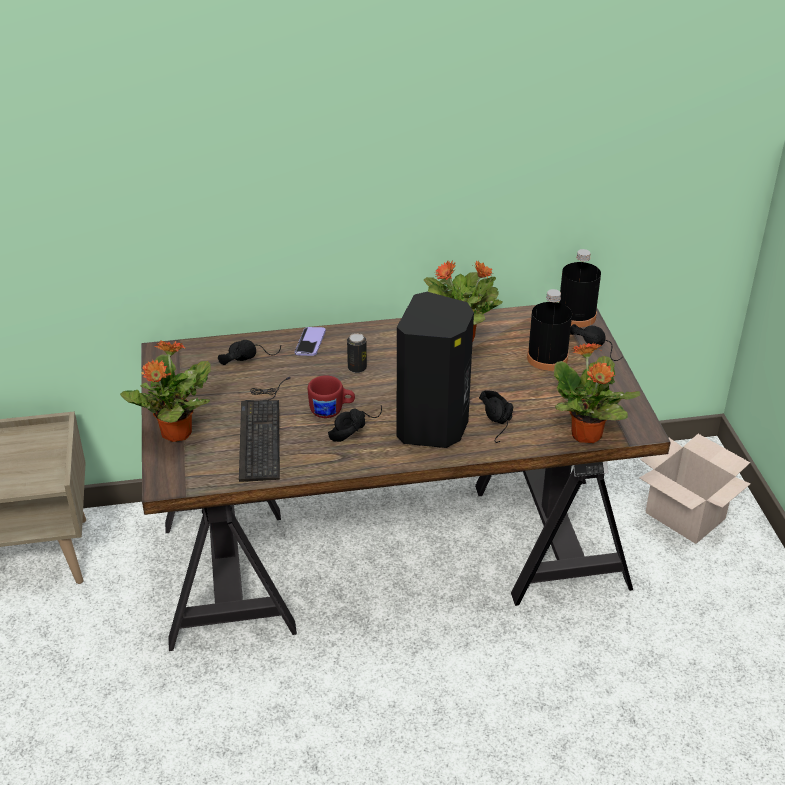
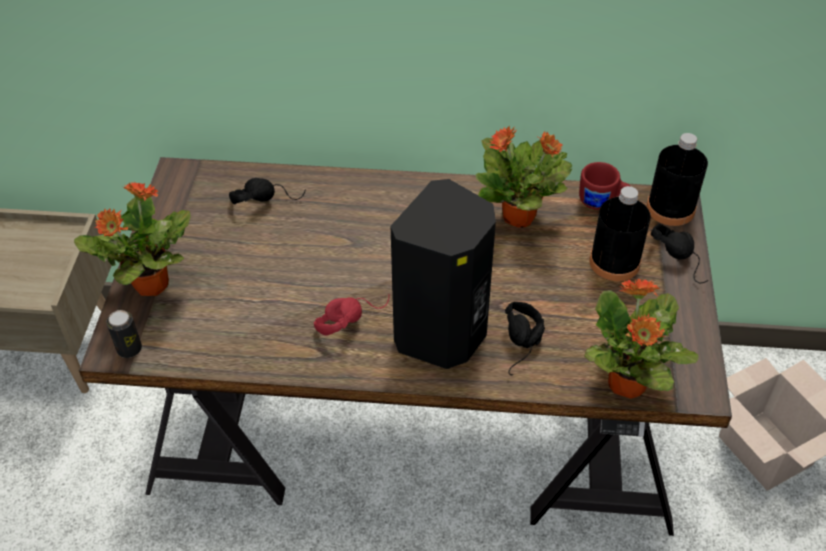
camera: 15 degrees right, 10 degrees up
keyboard [239,377,291,482] -> none
phone [295,327,326,356] -> none
red mug [308,375,355,418] -> red mug moved to [579,162,630,210]
black headphones [328,405,382,442] -> red headphones [314,294,390,336]
can [347,333,367,373] -> can moved to [106,310,142,358]

